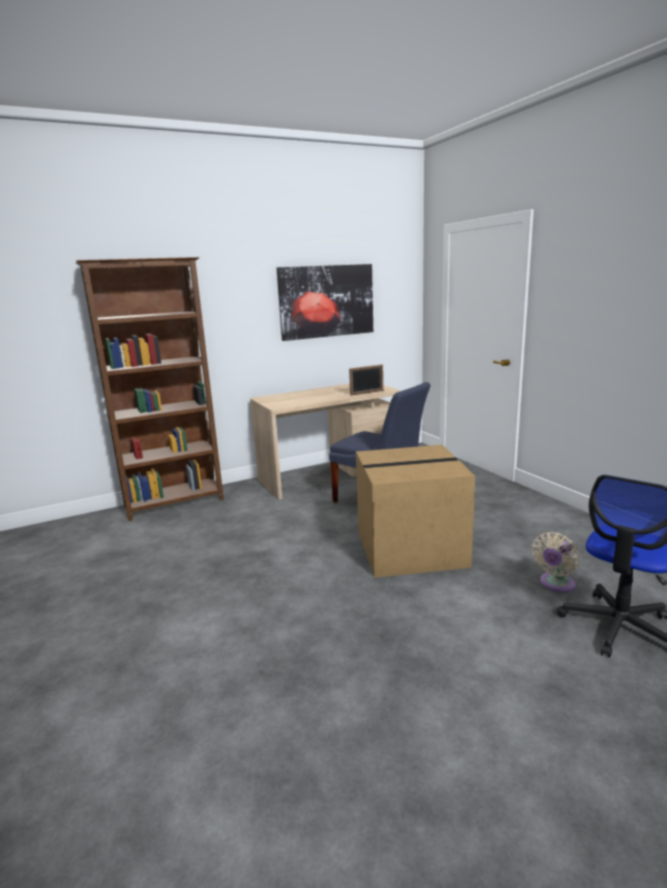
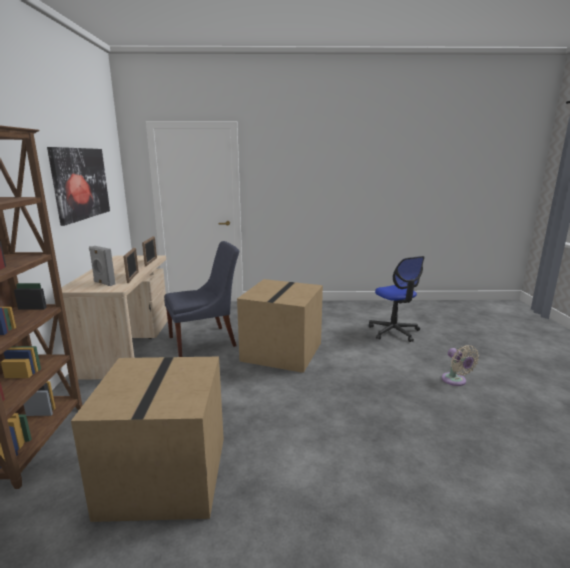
camera: 65 degrees left, 0 degrees up
beige fan [532,532,580,592] -> beige fan moved to [441,345,479,386]
none -> cardboard box [71,357,224,522]
none -> grey speaker [89,246,116,286]
none -> picture frame [123,248,139,283]

